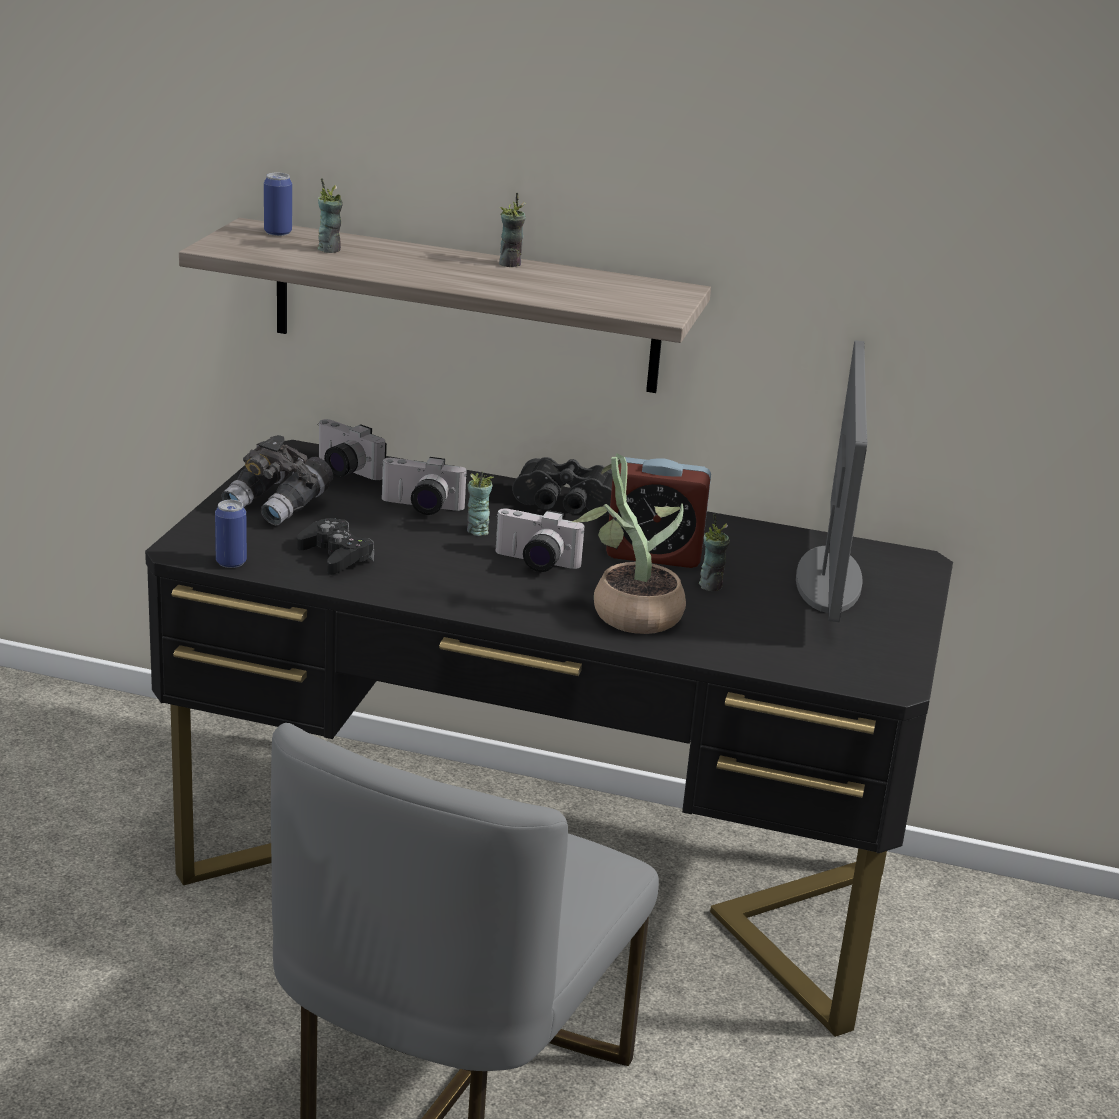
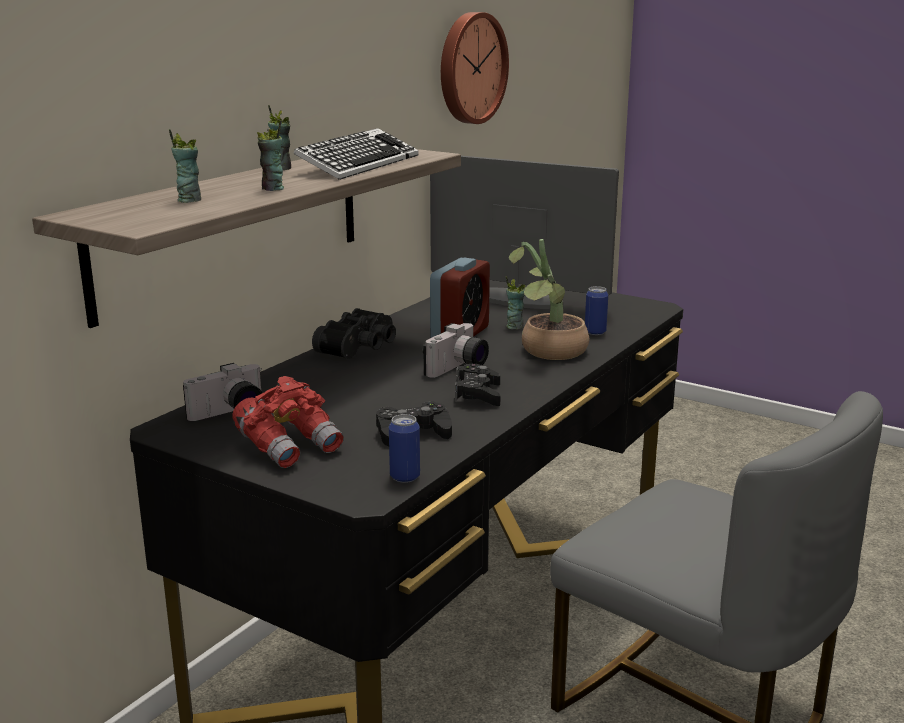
camera: 70 degrees left, 5 degrees down
grey binoculars [221,435,333,525] -> red binoculars [232,376,344,468]
can [264,173,292,236] -> can moved to [585,286,608,335]
camera [381,457,467,515] -> none
cup [467,472,494,536] -> cup moved to [257,121,284,191]
none -> keyboard [293,128,419,180]
none -> wall clock [441,12,509,124]
none -> black game controller [455,364,500,406]

